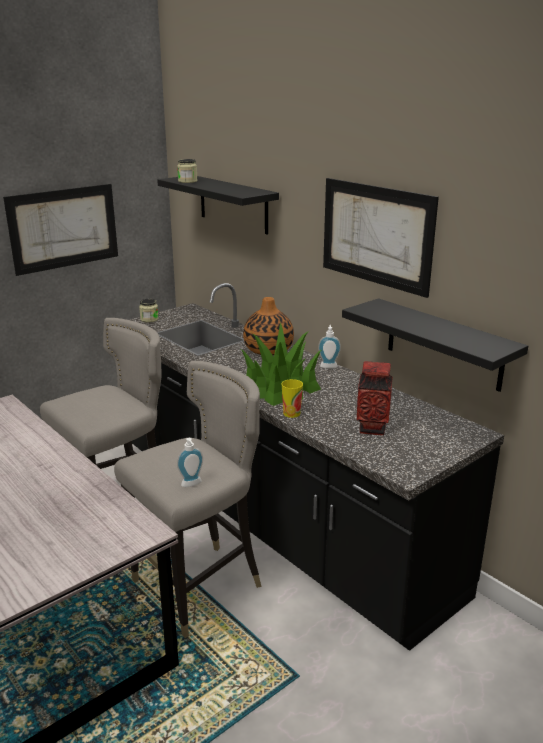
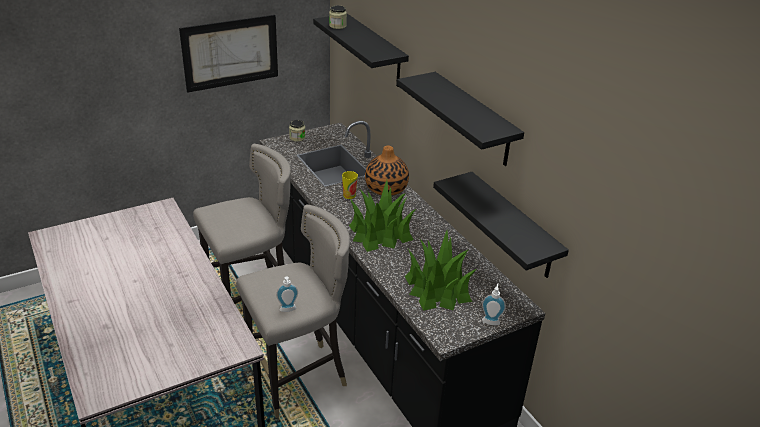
camera: 10 degrees right, 10 degrees up
cup [281,379,303,418] -> cup moved to [342,171,358,199]
soap dispenser [318,325,341,368] -> soap dispenser moved to [482,283,506,325]
picture [323,178,439,298] -> black shelf [397,72,524,166]
vase [357,361,393,435] -> potted plant [405,231,477,311]

